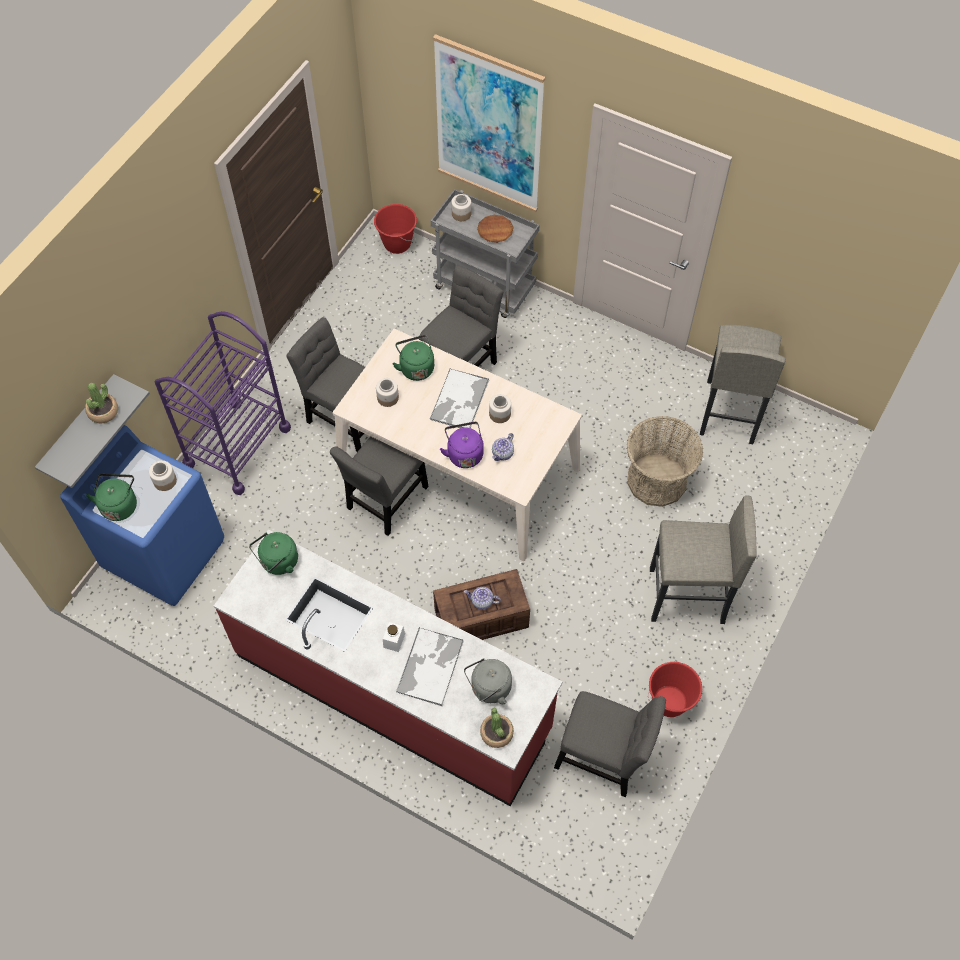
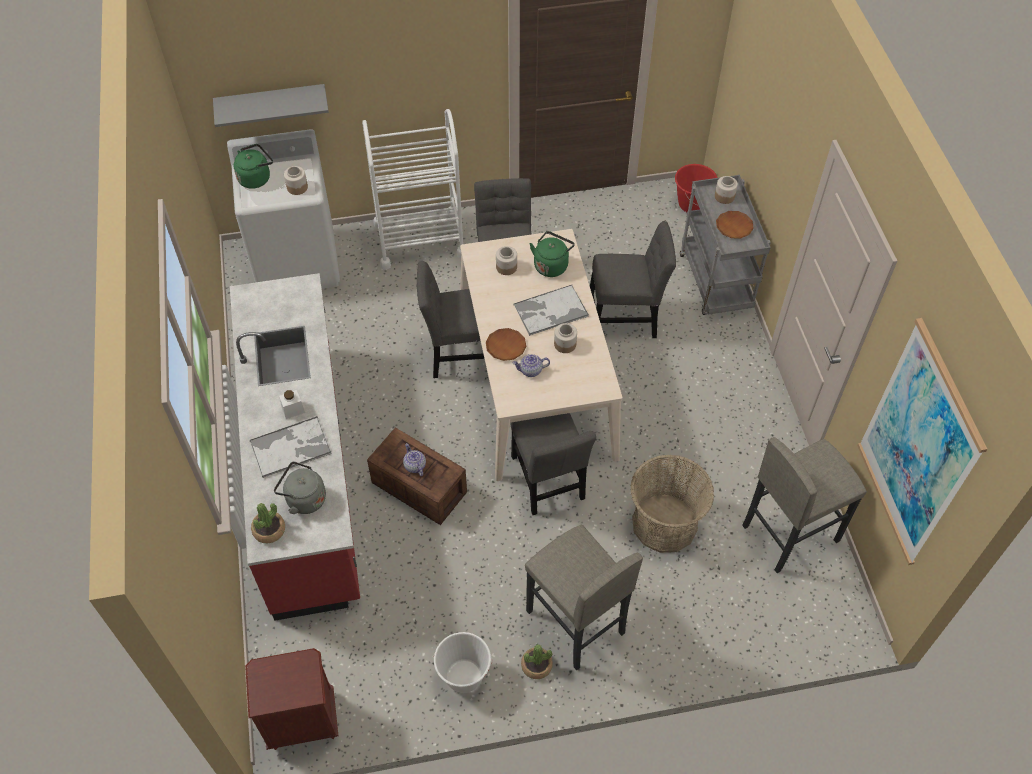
camera: 50 degrees right, 5 degrees down
blue washing machine [60,425,224,606] -> white washing machine [227,129,340,289]
potted plant [85,383,118,423] -> potted plant moved to [521,645,553,679]
purple cart [155,311,291,495] -> white cart [362,109,463,270]
green kettle [249,532,298,575] -> none
picture [433,34,545,213] -> picture moved to [857,318,987,565]
purple kettle [440,422,484,468] -> brown plate [486,328,526,361]
grey chair [554,691,666,797] -> grey chair moved to [510,413,596,515]
red bucket [648,662,702,717] -> white bucket [433,632,493,693]
none -> brown nightstand [245,648,339,750]

